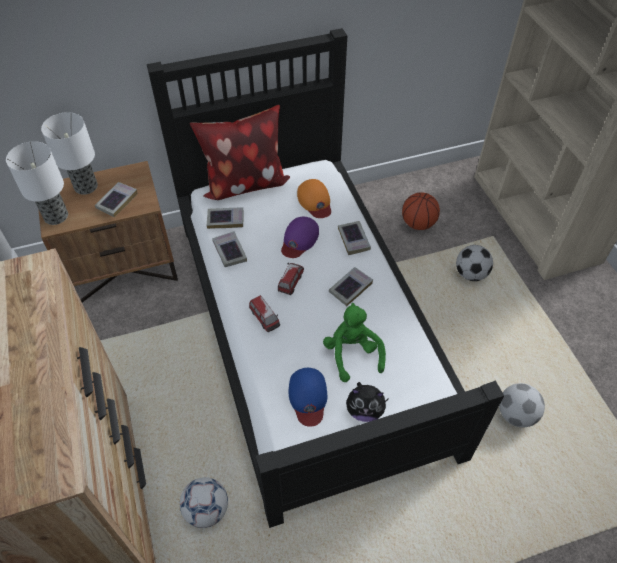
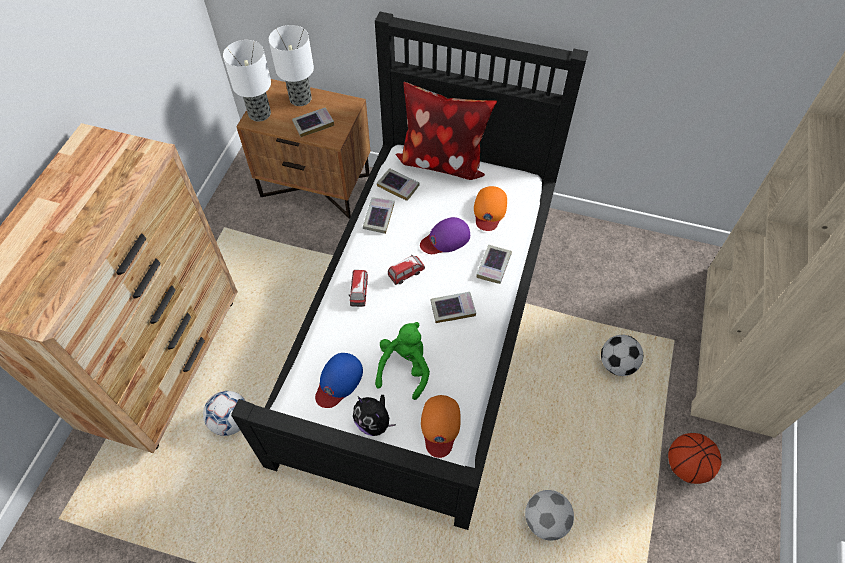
camera: 35 degrees right, 5 degrees up
basketball [402,192,440,230] -> basketball moved to [668,433,722,484]
none -> orange cap [421,395,461,458]

